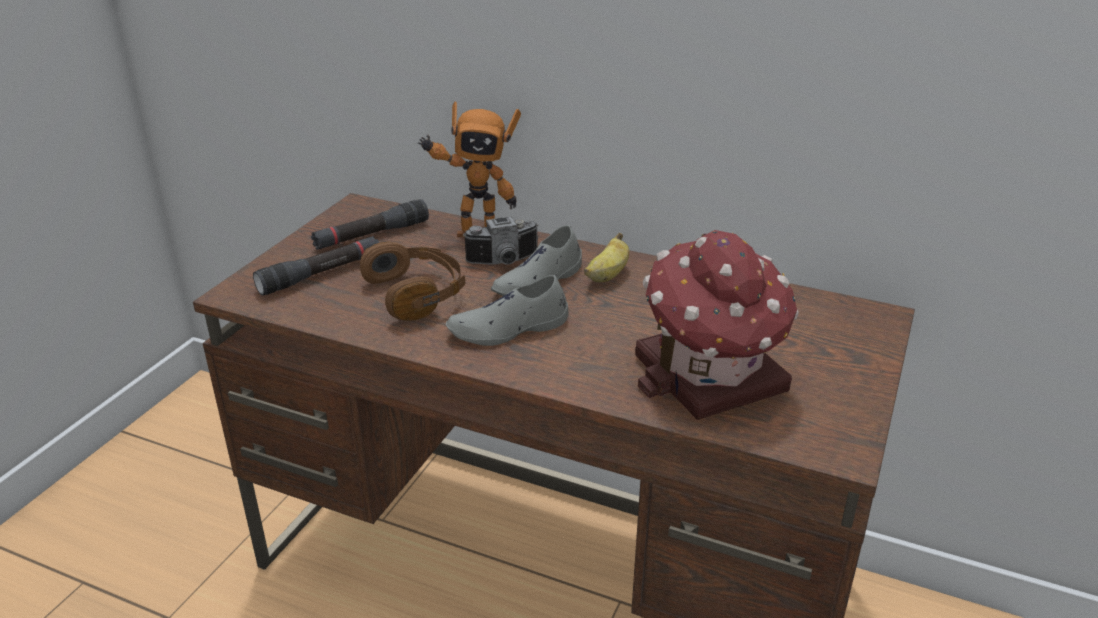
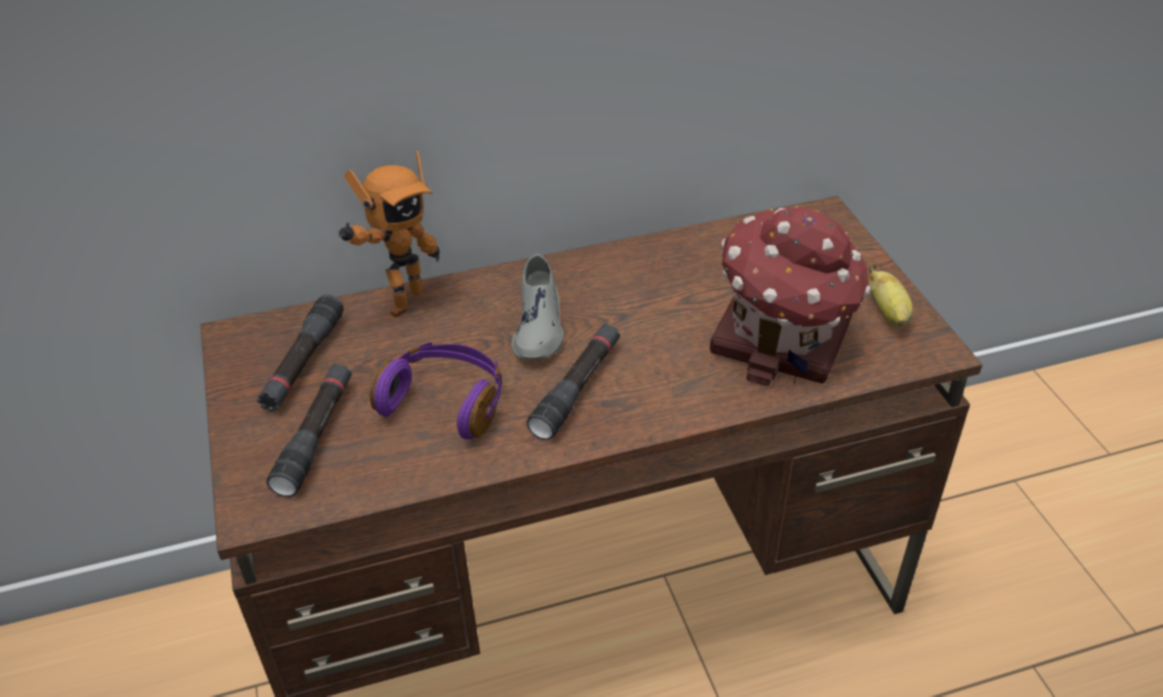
camera: 40 degrees left, 10 degrees up
brown headphones [360,242,465,321] -> purple headphones [370,342,502,439]
grey shoe [446,275,568,346] -> black flashlight [527,323,620,440]
camera [463,216,539,265] -> none
banana [584,233,630,282] -> banana moved to [868,263,913,328]

